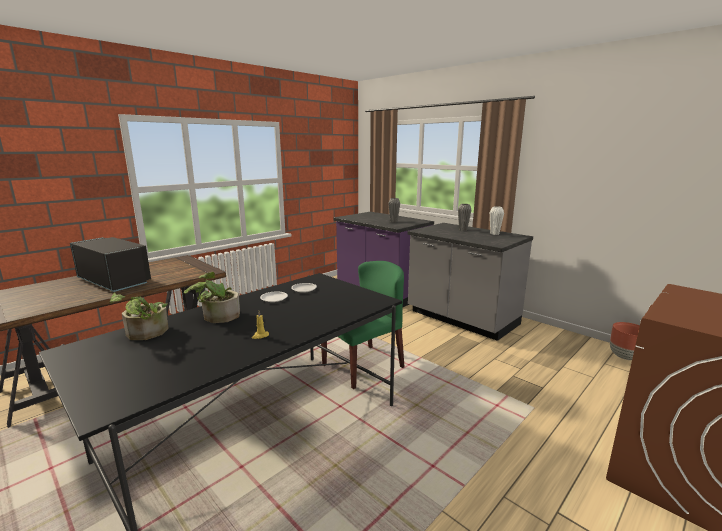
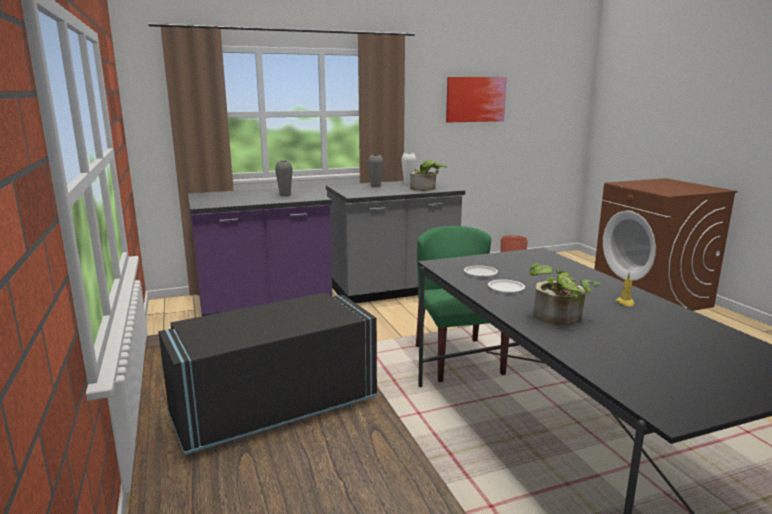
camera: 65 degrees left, 0 degrees up
potted plant [110,293,168,340] -> potted plant moved to [410,160,447,191]
none -> picture [446,77,506,122]

